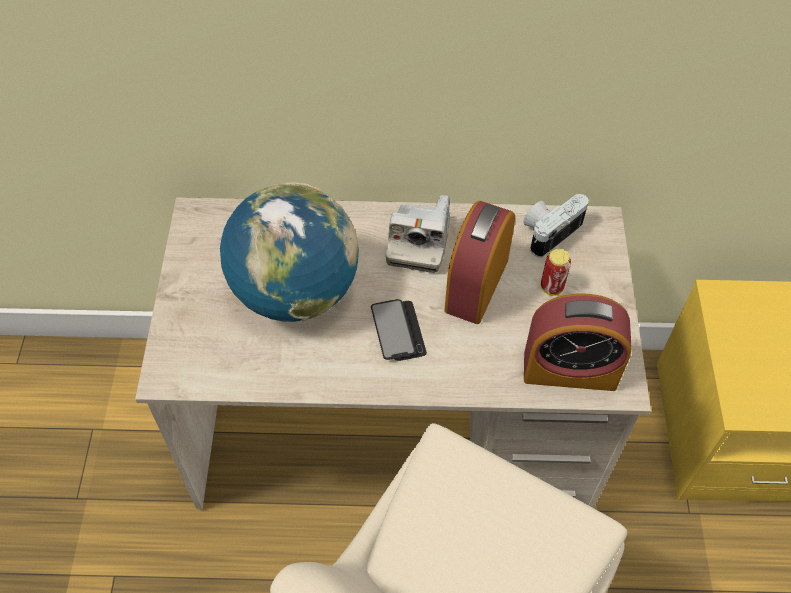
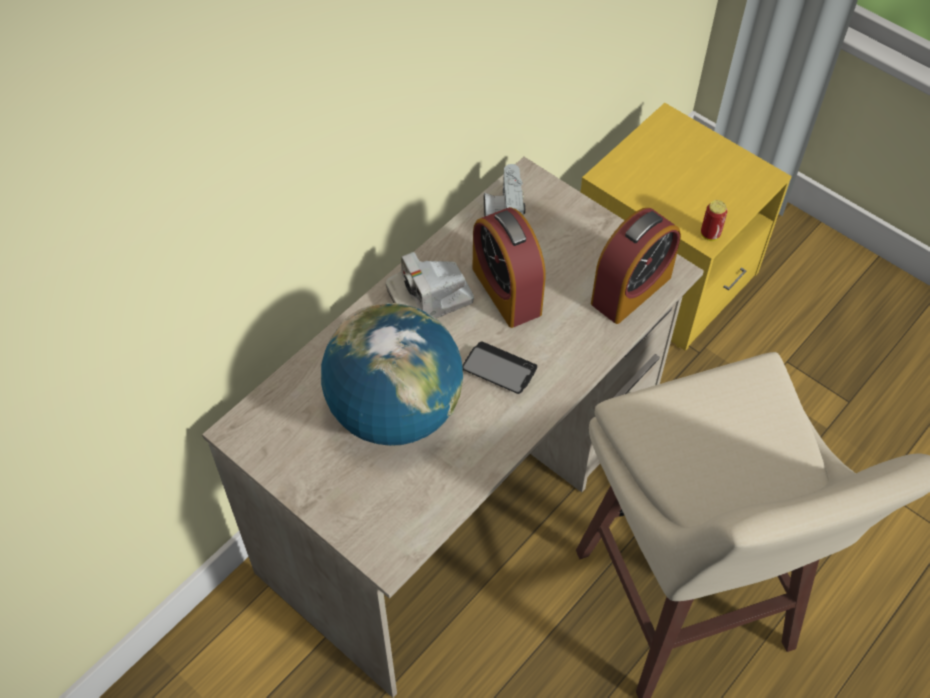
camera: 50 degrees left, 0 degrees up
camera [386,195,450,273] -> camera turned 105 degrees clockwise [385,252,474,319]
can [541,249,571,296] -> can moved to [701,200,728,241]

